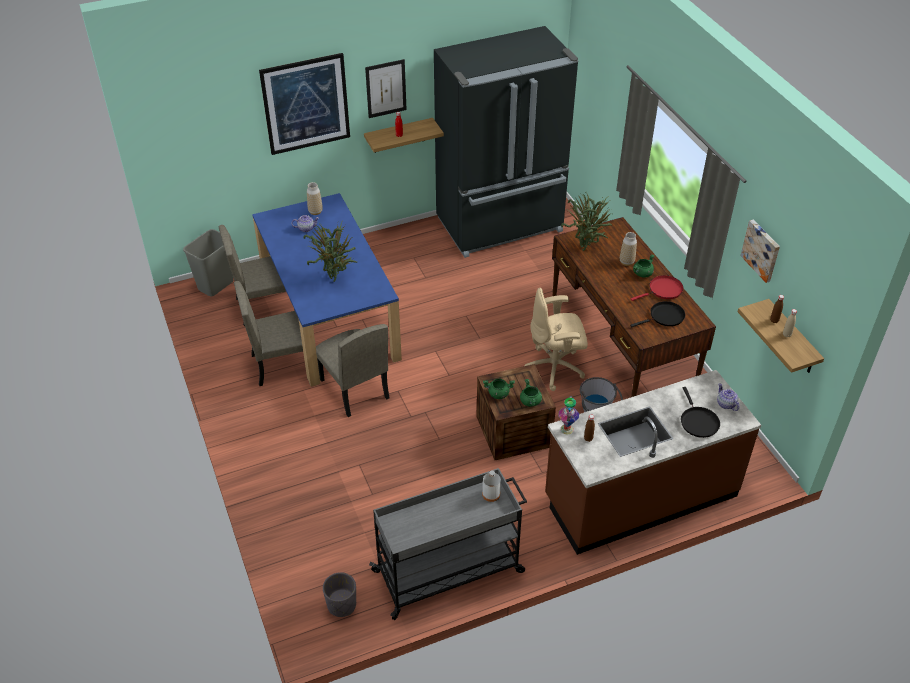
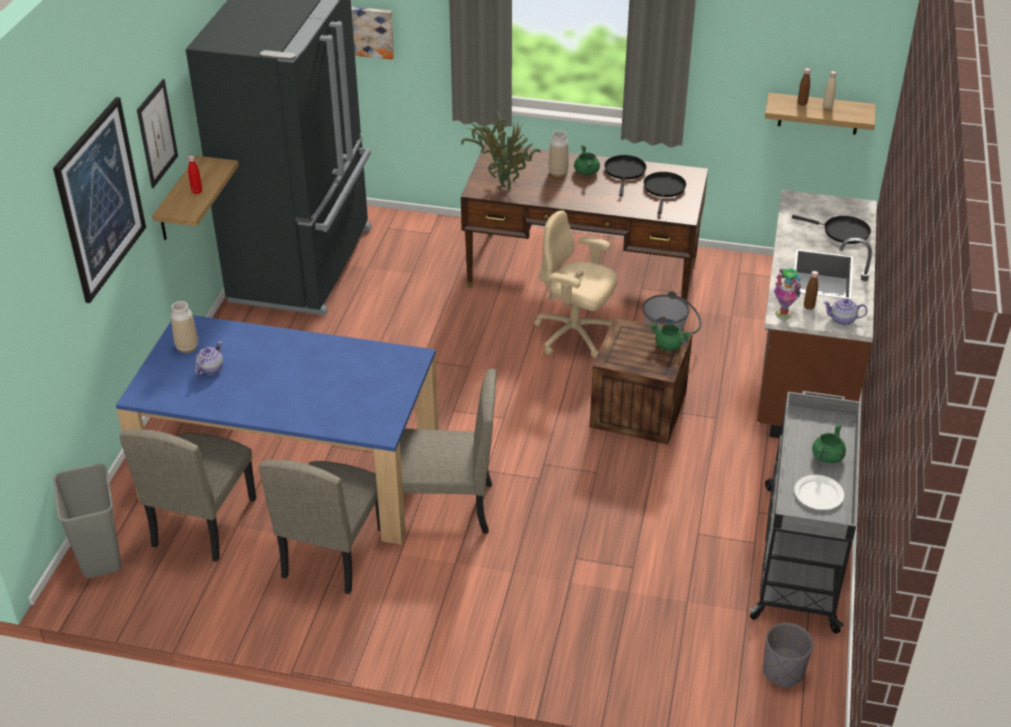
camera: 55 degrees left, 5 degrees down
potted plant [304,222,357,282] -> none
white bottle [482,471,501,502] -> none
green cooking pot [483,379,515,399] -> green cooking pot moved to [812,423,846,463]
beige office chair [524,288,588,391] -> beige office chair turned 90 degrees clockwise [534,210,618,358]
red frying pan [631,275,683,301] -> black frying pan [604,155,646,196]
teapot [717,383,739,411] -> teapot moved to [823,298,867,325]
picture [740,220,780,283] -> picture moved to [351,7,394,60]
none -> white plate [794,475,844,510]

